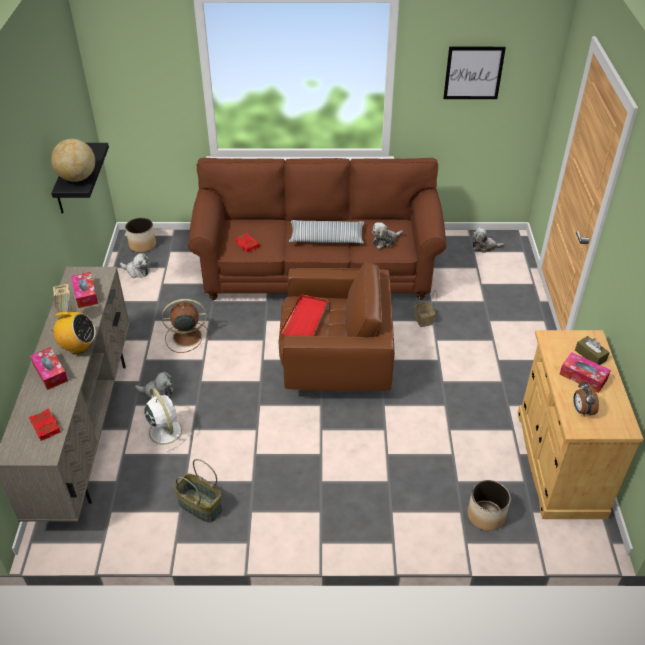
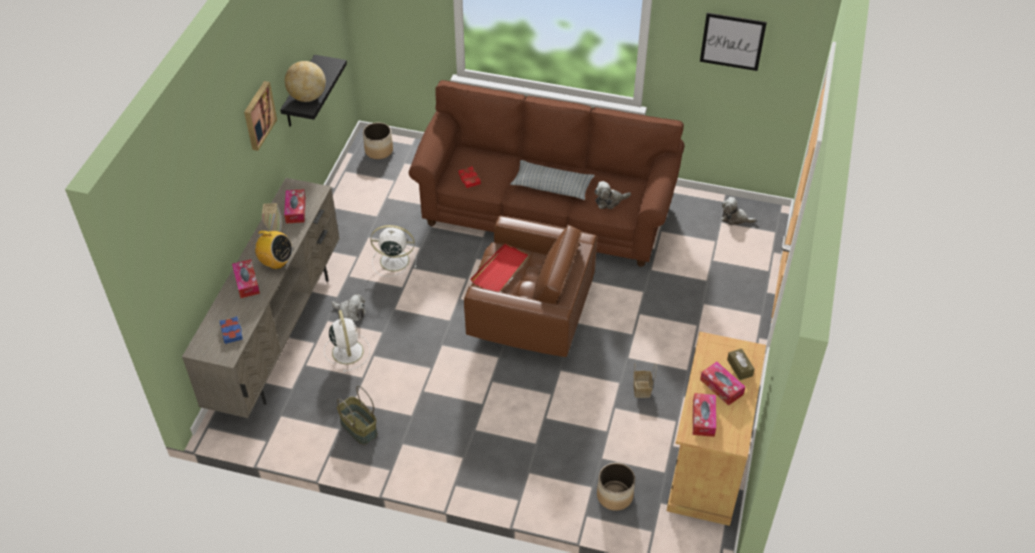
camera: 15 degrees right, 5 degrees up
red book [29,408,60,441] -> blue book [220,316,243,344]
plush toy [120,253,150,278] -> none
brown fan [162,299,211,353] -> white fan [370,225,416,277]
basket [414,290,437,327] -> basket moved to [633,363,657,398]
alarm clock [573,382,599,416] -> tissue box [693,393,716,437]
none -> picture [244,81,277,151]

